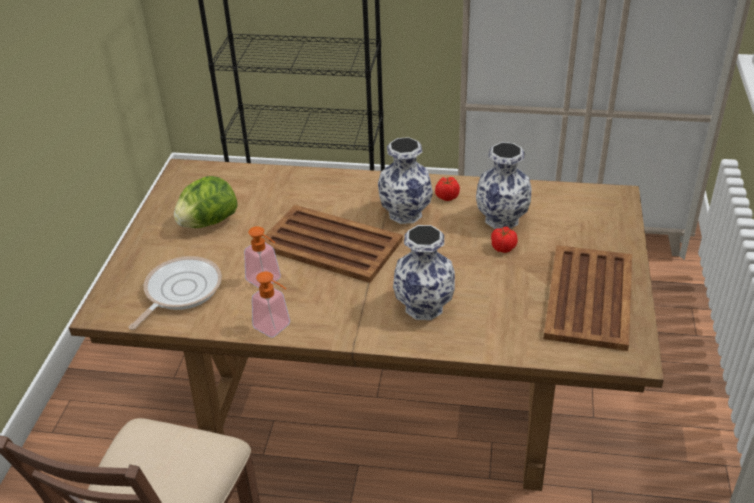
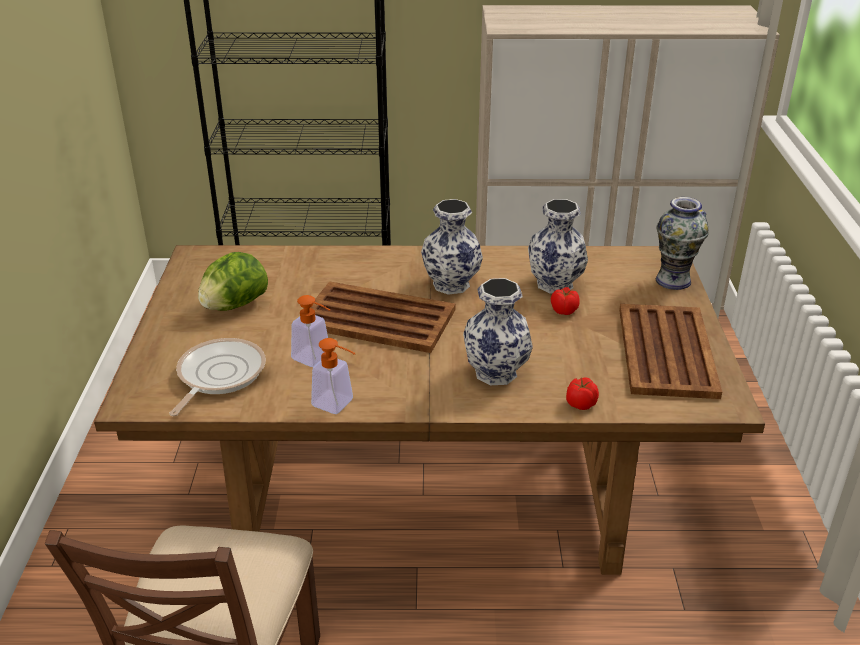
camera: 10 degrees left, 5 degrees down
tomato [435,177,460,201] -> tomato moved to [566,377,599,410]
none -> vase [656,197,709,290]

